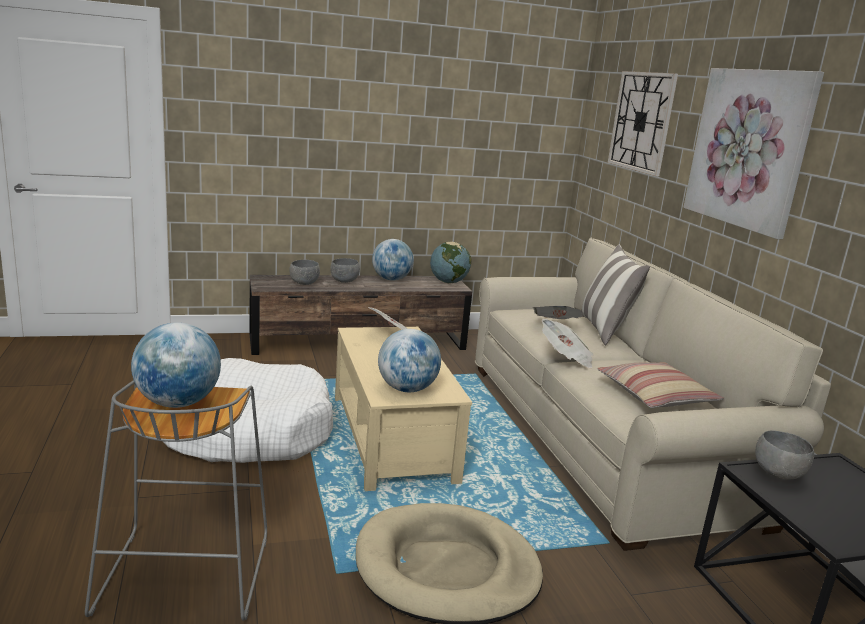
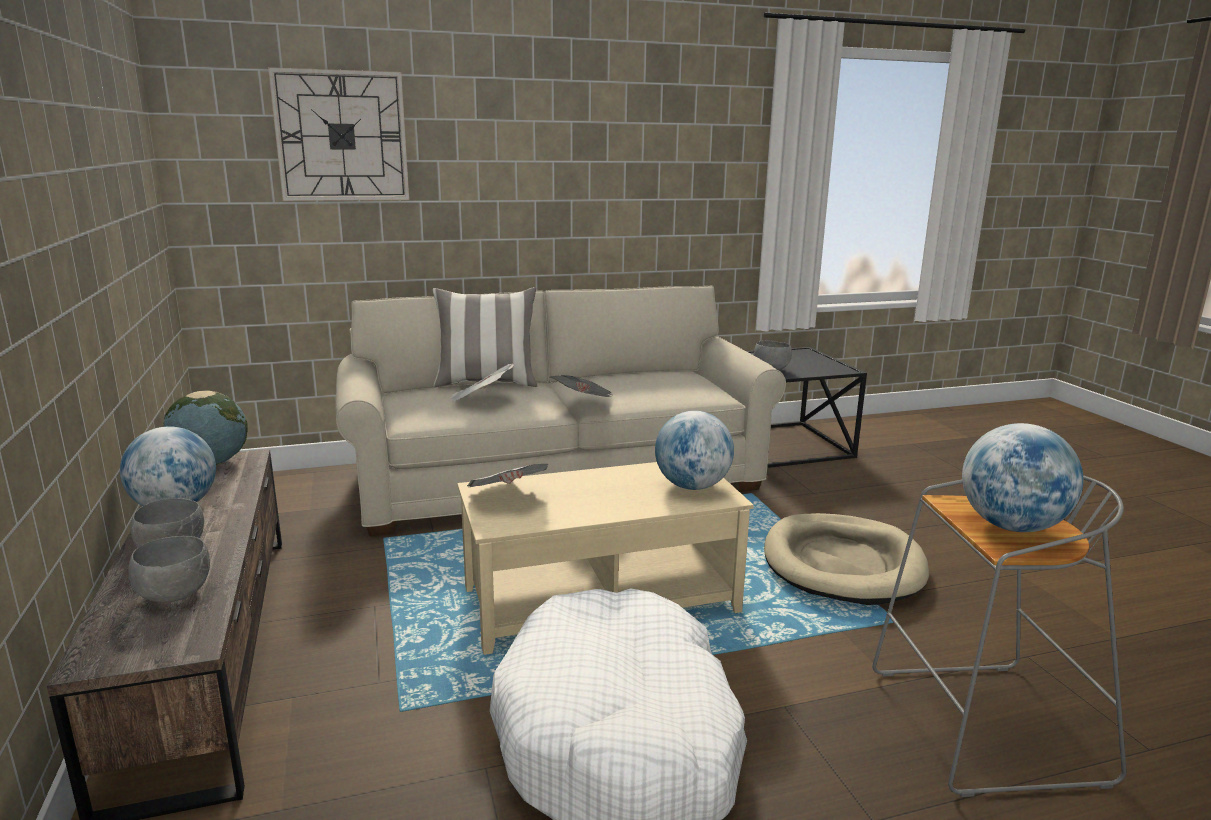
camera: 90 degrees left, 0 degrees up
pillow [597,362,724,408] -> none
picture [683,68,824,239] -> none

